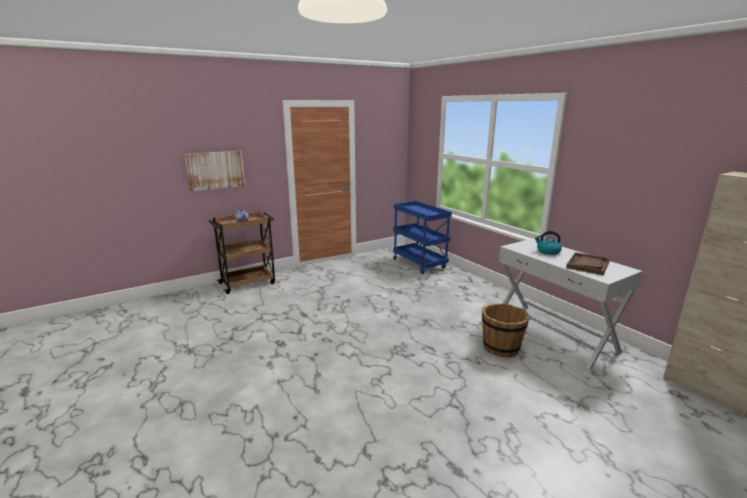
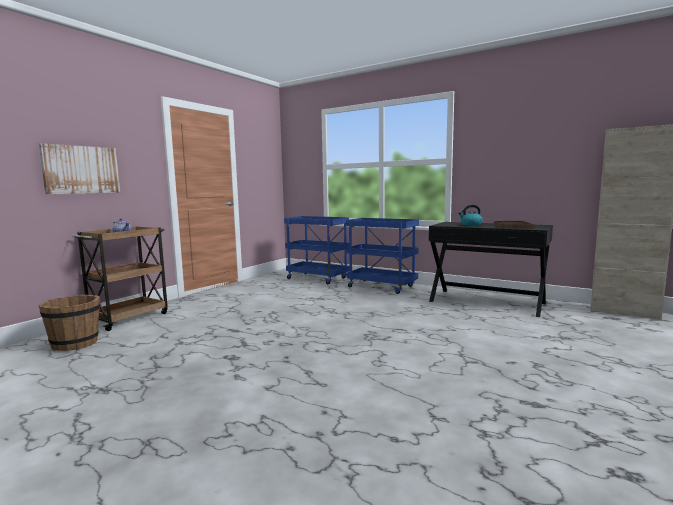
camera: 25 degrees left, 10 degrees down
brown bucket [482,304,529,357] -> brown bucket moved to [38,295,100,351]
white console table [499,238,643,370] -> black console table [429,222,553,317]
none -> blue cart [346,218,419,294]

